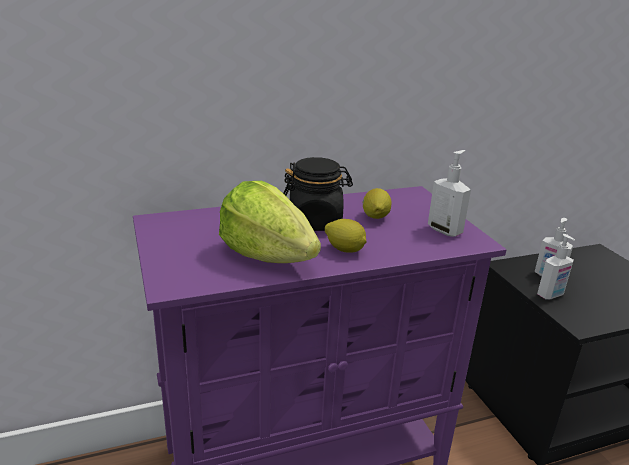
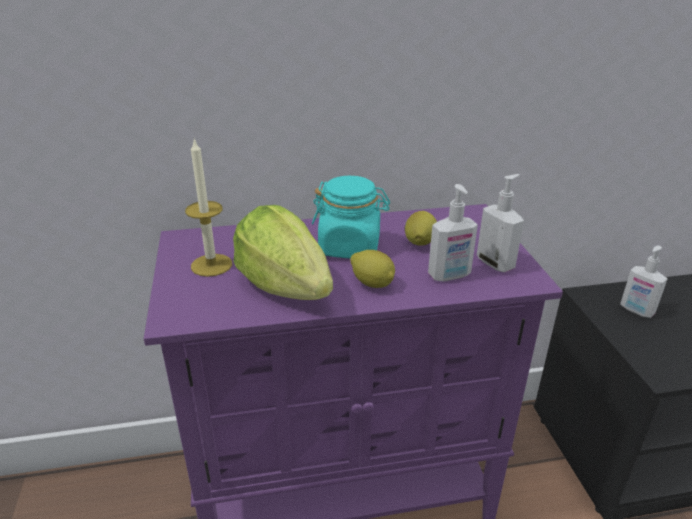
camera: 10 degrees right, 5 degrees up
black jar [283,157,353,231] -> turquoise jar [312,176,390,258]
soap dispenser [537,234,575,300] -> soap dispenser moved to [428,184,478,282]
none -> candle [185,139,232,277]

